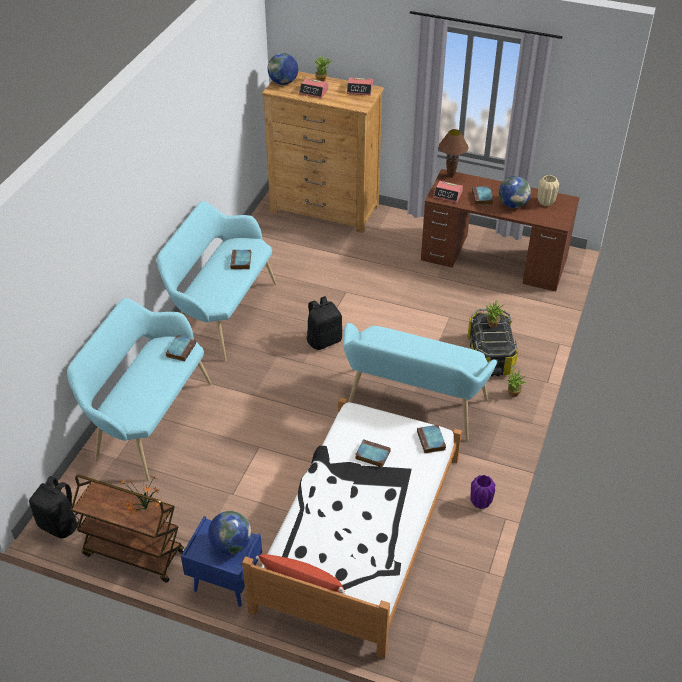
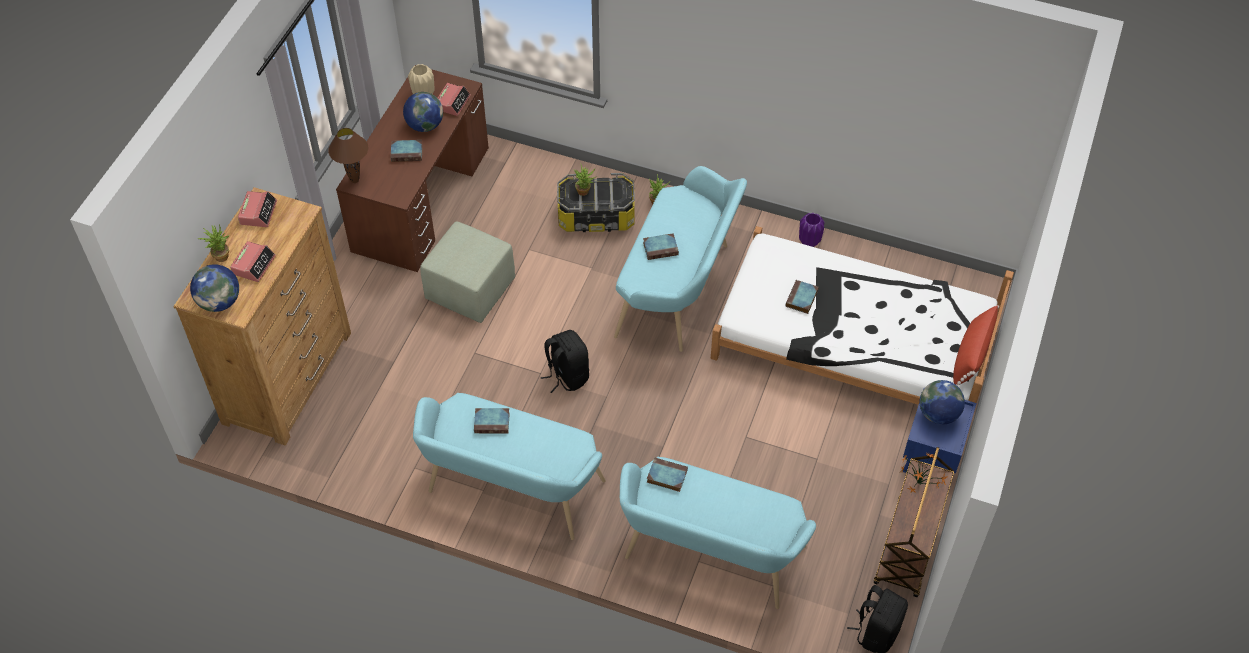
camera: 90 degrees left, 10 degrees up
book [417,425,446,453] -> book moved to [643,233,679,260]
alarm clock [433,181,463,203] -> alarm clock moved to [438,83,471,116]
none -> green ottoman [420,221,515,323]

